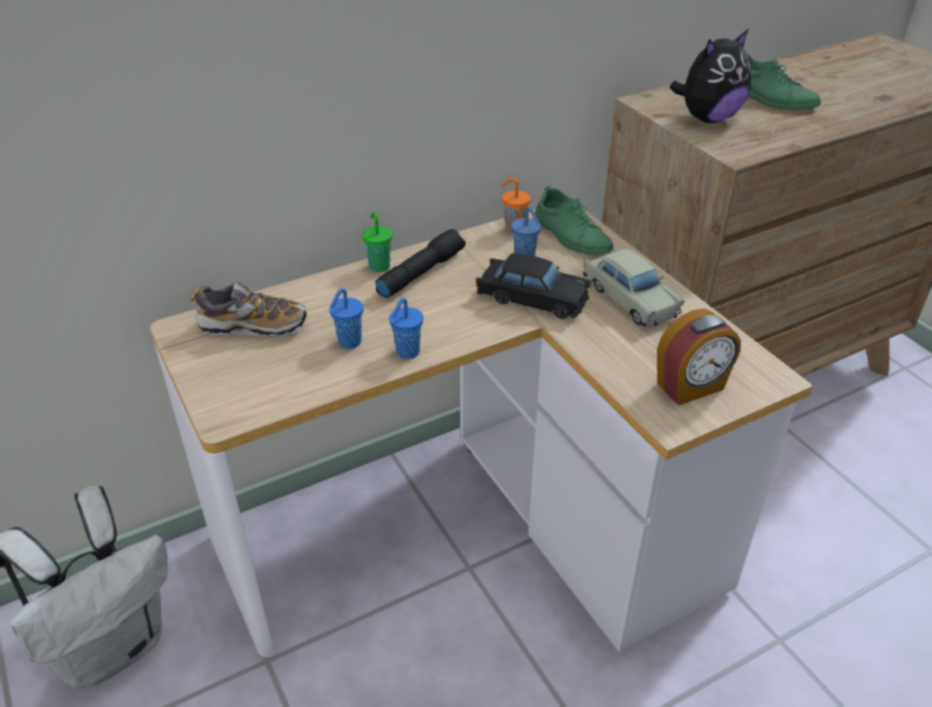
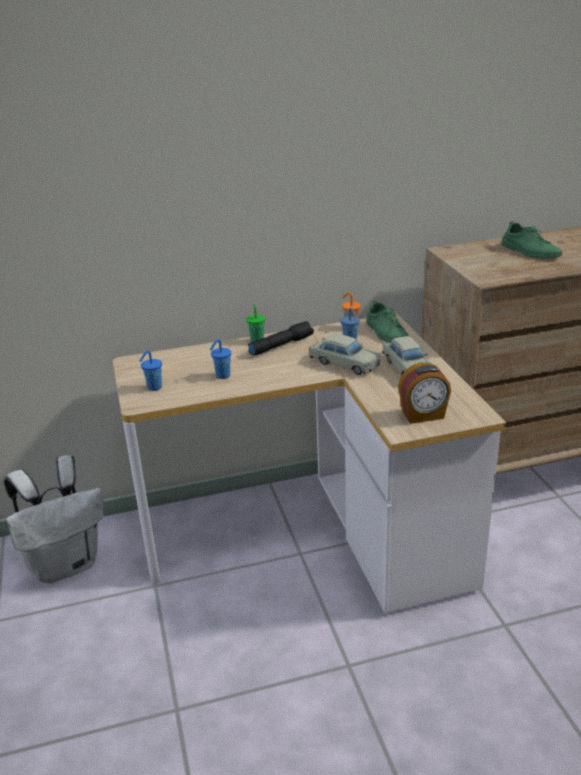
camera: 15 degrees right, 10 degrees down
shoe [190,282,307,336] -> none
blue cup [389,298,423,359] -> blue cup moved to [139,351,162,391]
black toy car [476,253,591,319] -> beige toy car [309,334,381,375]
plush toy [670,30,752,123] -> none

